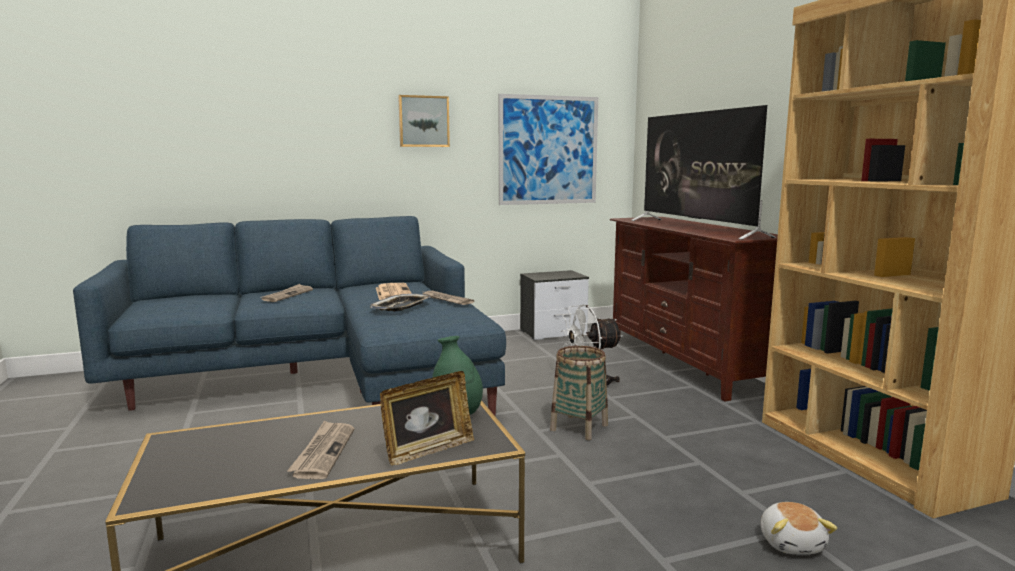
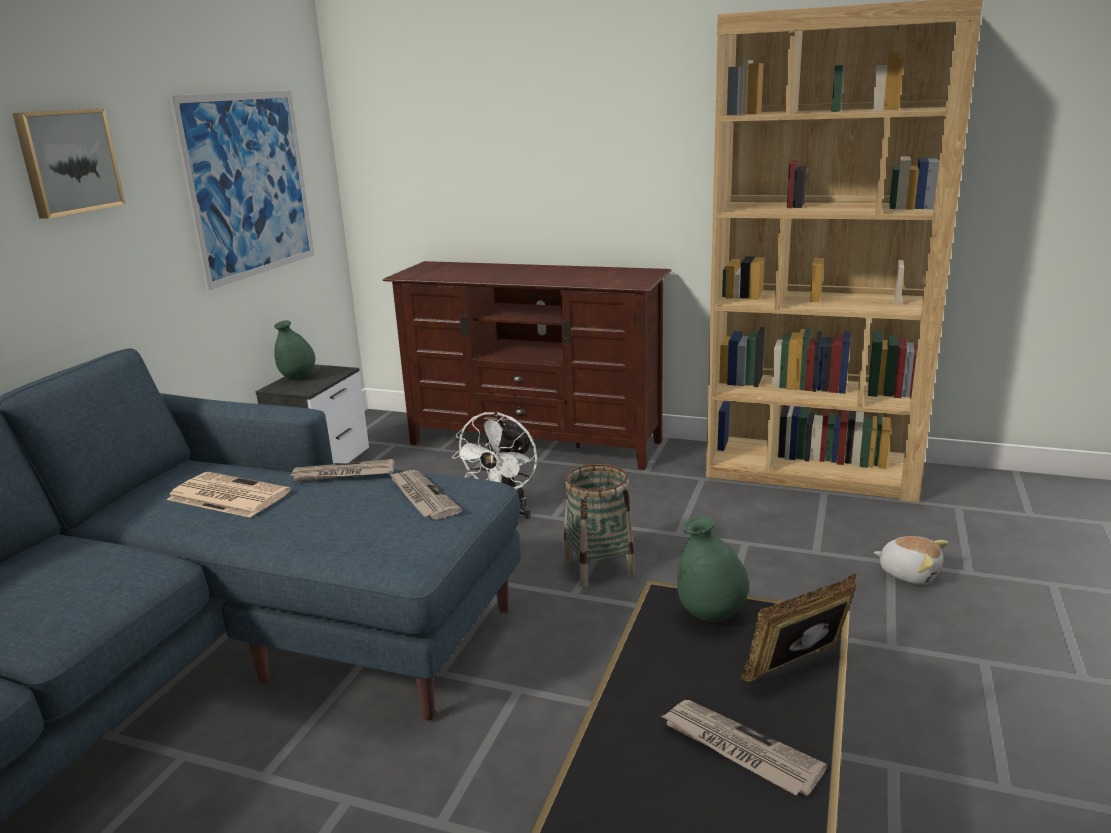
camera: 50 degrees left, 10 degrees up
newspaper [261,284,313,302] -> newspaper moved to [389,470,462,520]
tray [370,294,431,311] -> none
picture frame [380,371,474,465] -> picture frame turned 120 degrees counterclockwise [740,573,856,682]
television [631,105,776,240] -> none
none -> green vase [274,320,315,380]

